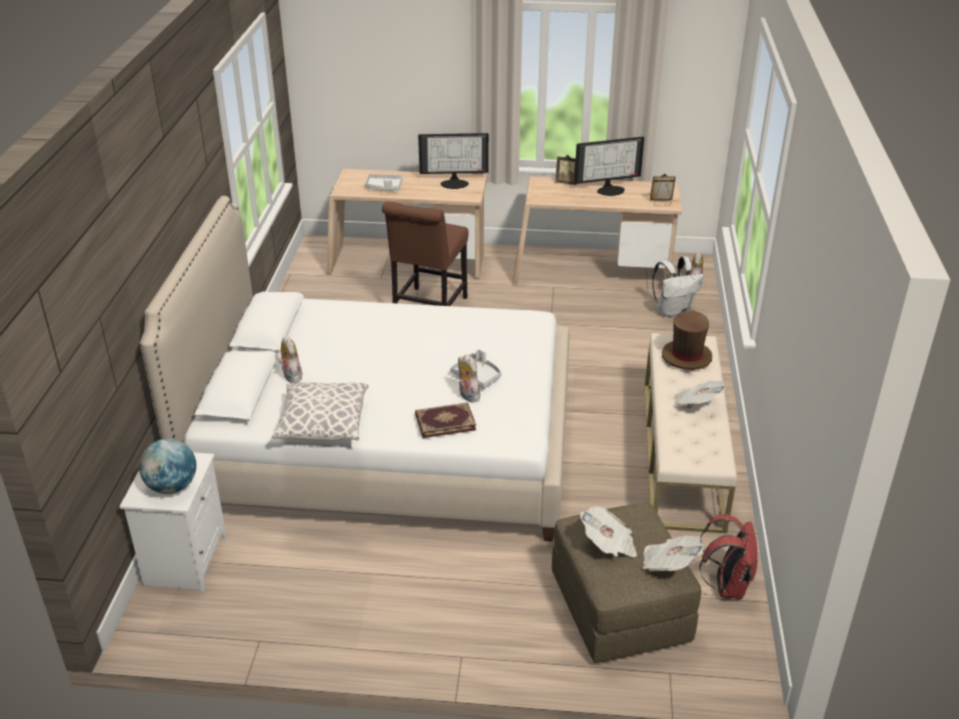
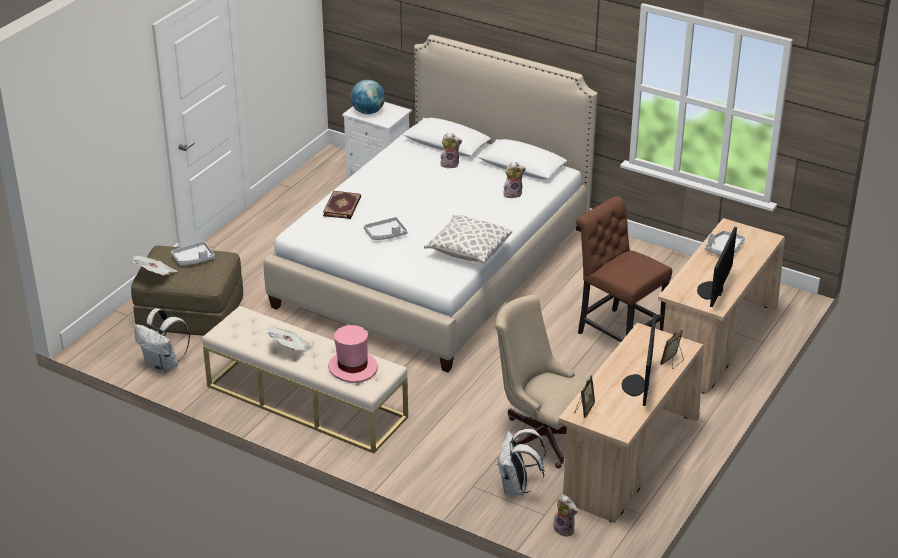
camera: 115 degrees right, 0 degrees up
pillow [272,382,368,441] -> pillow moved to [424,215,512,264]
plush toy [458,355,483,402] -> plush toy moved to [503,162,526,198]
newspaper [580,506,637,557] -> grey tray [171,241,215,265]
brown hat [662,311,712,370] -> pink hat [328,325,378,383]
red backpack [699,514,758,600] -> white backpack [135,309,190,374]
none -> beige office chair [495,294,589,469]

